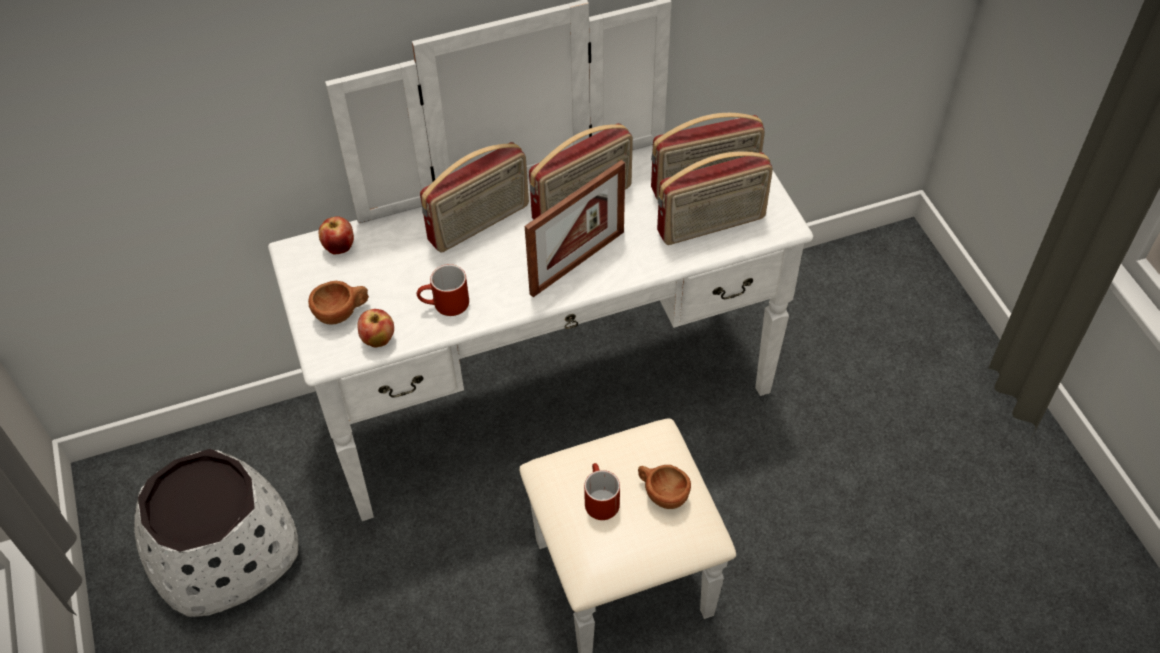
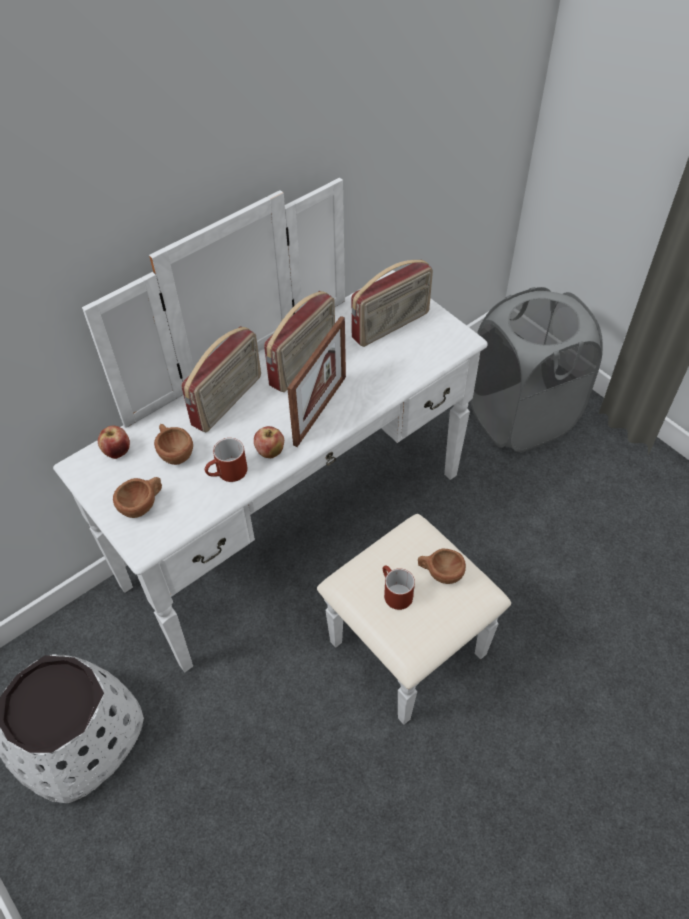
camera: 20 degrees left, 0 degrees up
apple [357,309,394,348] -> apple moved to [254,426,284,458]
radio [657,151,773,245] -> none
none -> brown cup [154,424,193,465]
none -> grey laundry basket [470,287,603,452]

